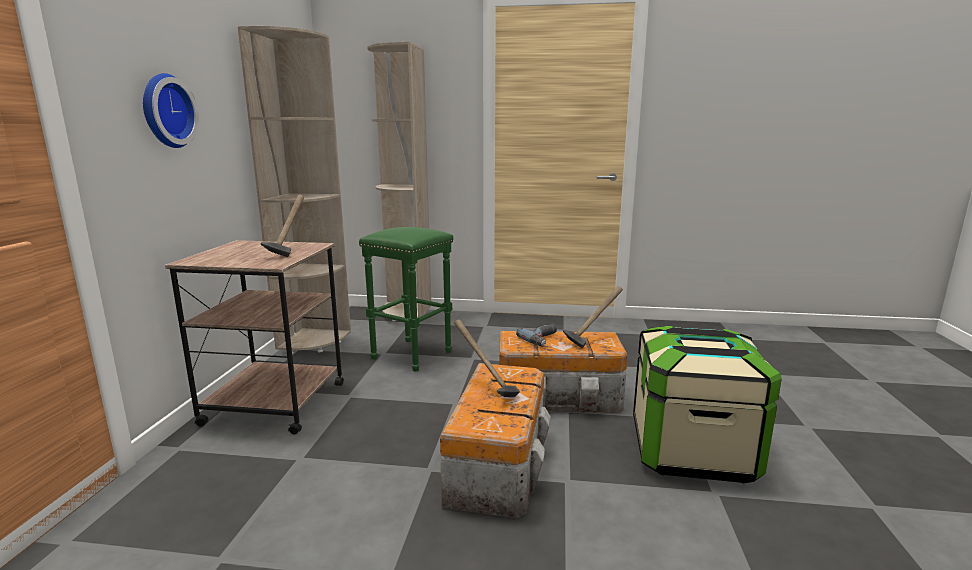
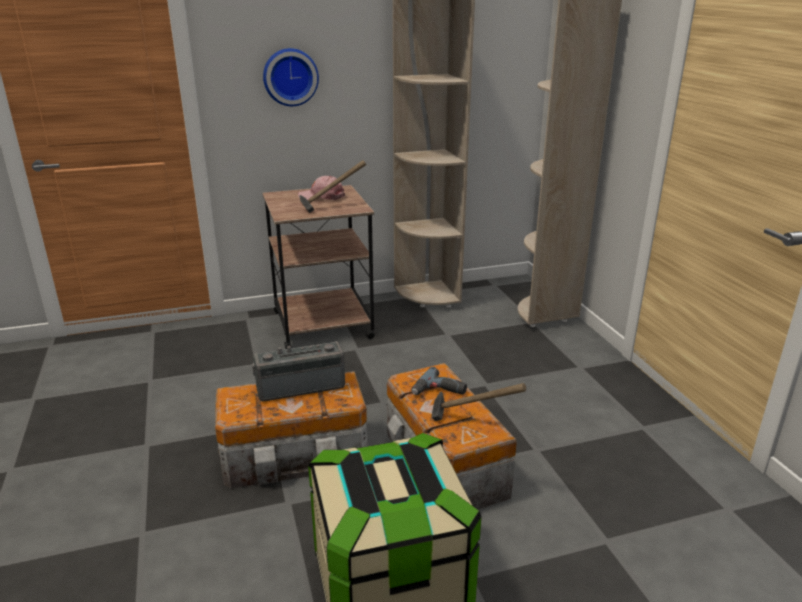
camera: 65 degrees right, 10 degrees up
green stool [359,227,453,372] -> none
hammer [454,320,520,397] -> radio [252,341,345,402]
none -> pink cap [298,176,345,200]

